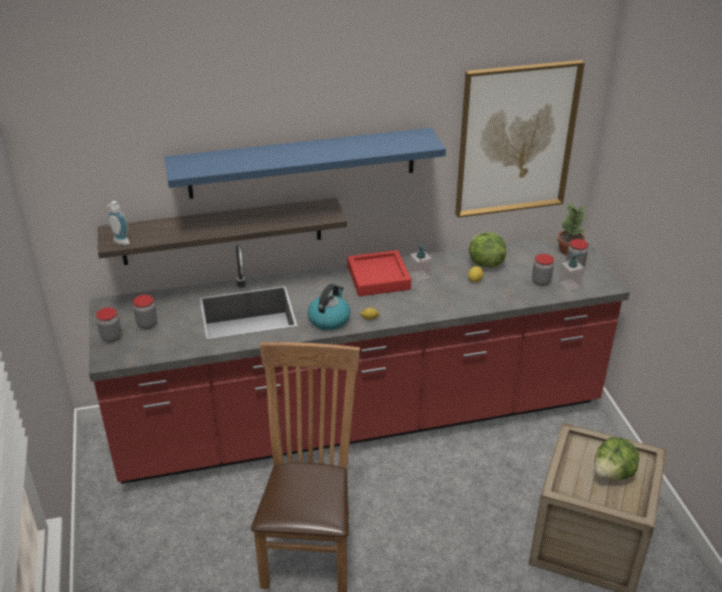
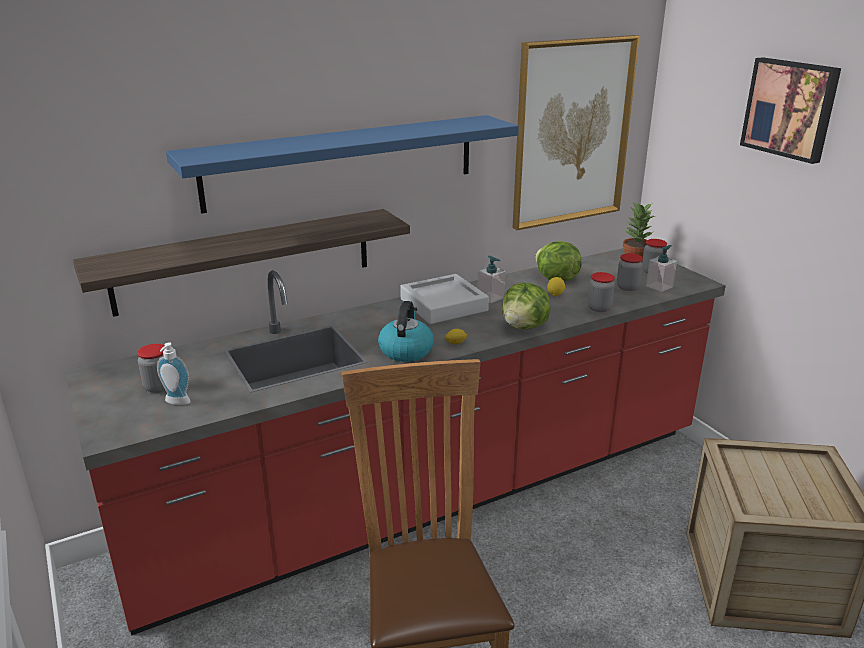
camera: 15 degrees left, 10 degrees down
jar [96,307,122,342] -> jar moved to [588,272,615,312]
soap dispenser [107,201,130,245] -> soap dispenser moved to [157,343,191,405]
red tray [347,250,411,296] -> grey tray [400,274,489,324]
lettuce [595,437,639,481] -> lettuce moved to [502,283,551,329]
none -> picture [740,57,841,164]

